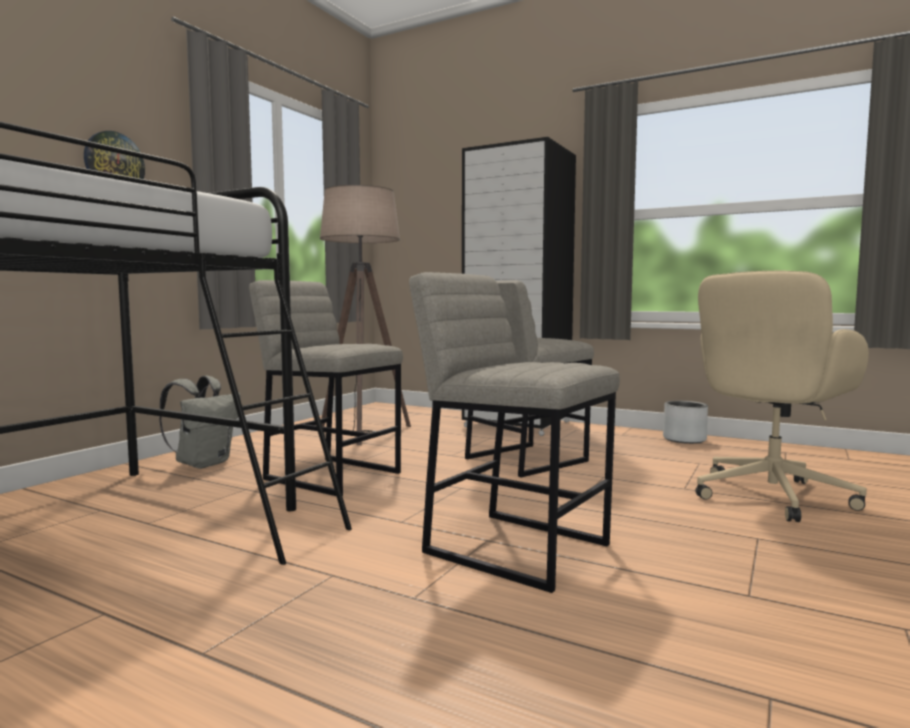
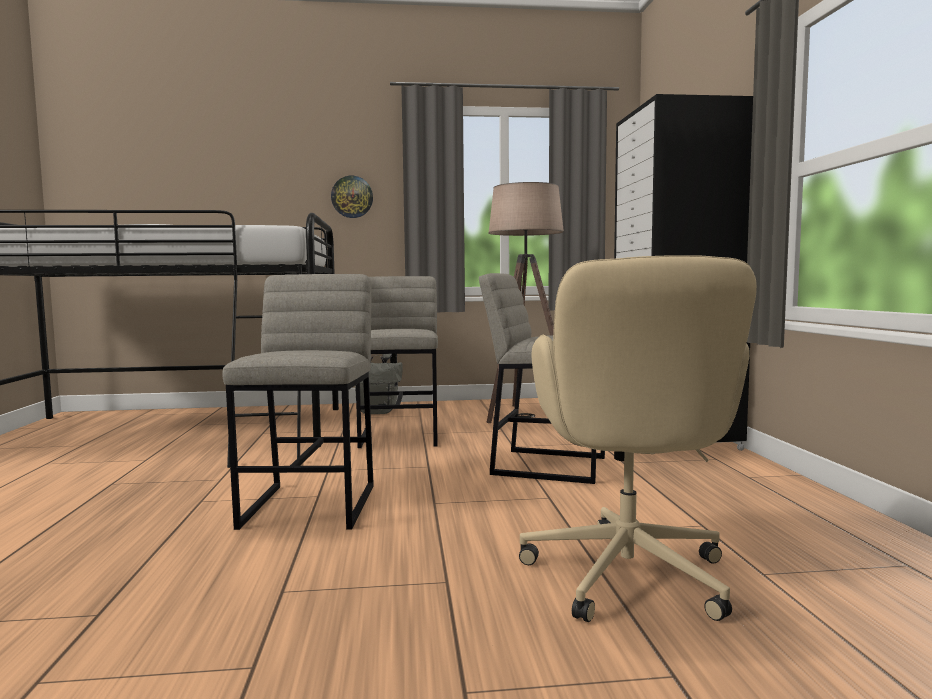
camera: 55 degrees right, 0 degrees up
grey planter [663,401,708,444] -> none
beige office chair [695,270,869,522] -> beige office chair turned 105 degrees counterclockwise [519,255,757,622]

